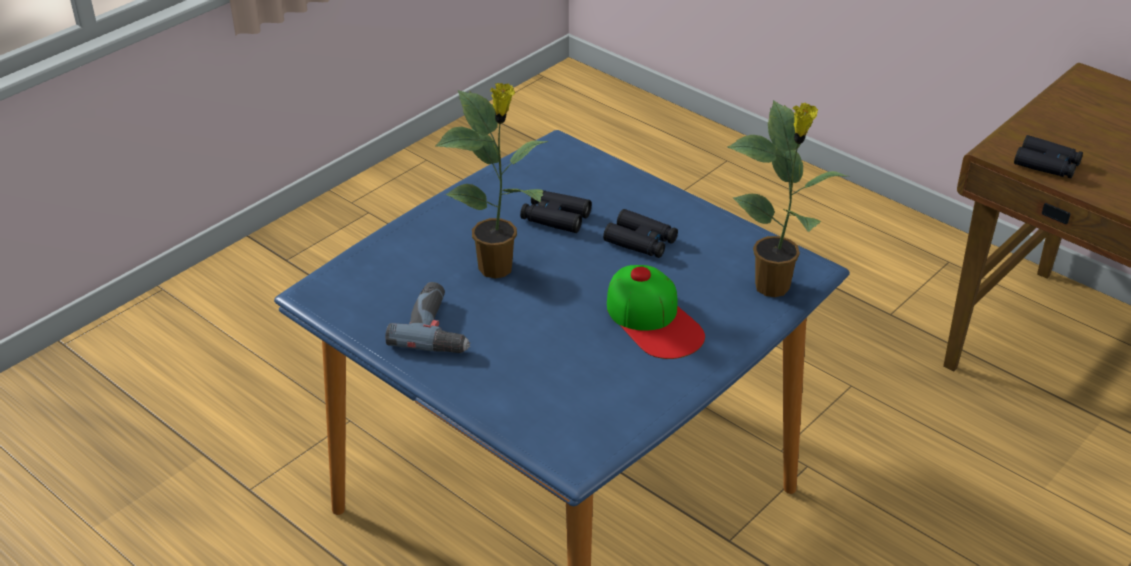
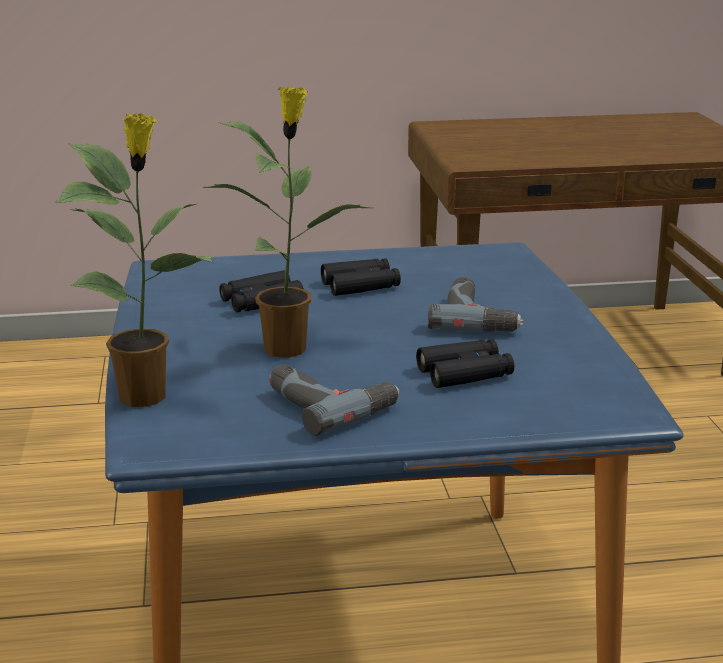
camera: 50 degrees left, 15 degrees down
cap [607,265,705,359] -> power drill [428,277,523,332]
potted plant [728,100,847,297] -> potted plant moved to [55,113,213,407]
black binoculars [1014,135,1083,178] -> black binoculars moved to [416,339,514,388]

